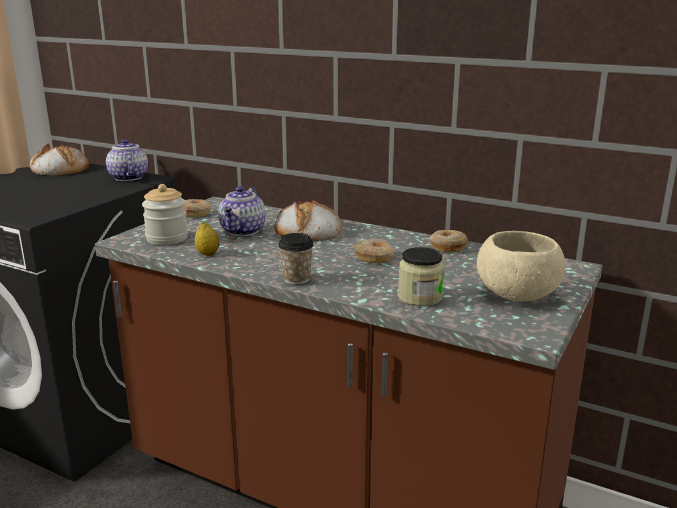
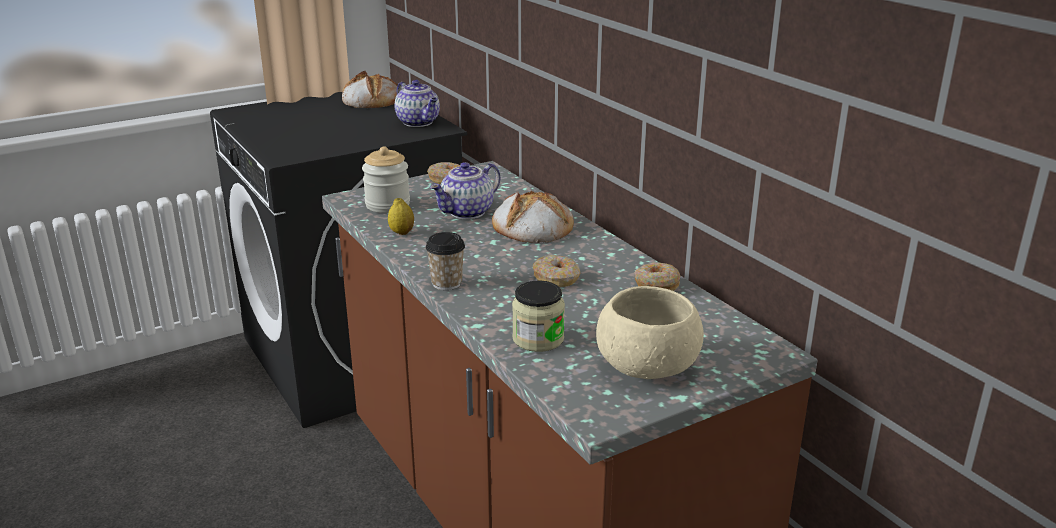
camera: 30 degrees right, 5 degrees up
teapot [106,139,148,181] -> teapot turned 135 degrees clockwise [395,80,440,127]

